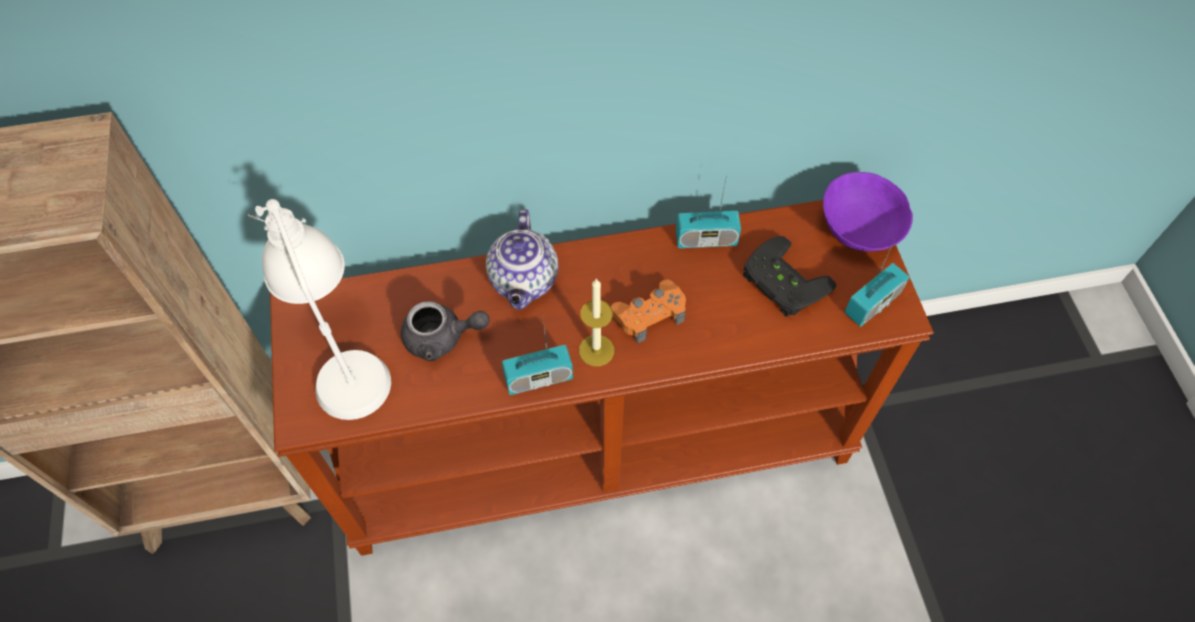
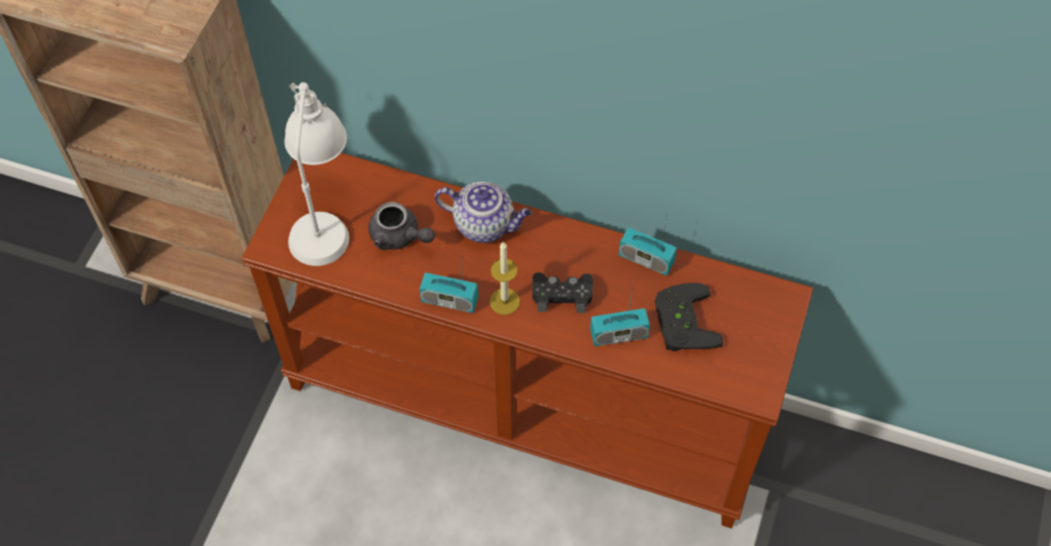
camera: 30 degrees right, 0 degrees up
teapot [486,209,558,310] -> teapot turned 105 degrees counterclockwise [435,182,532,243]
orange game controller [611,280,686,343] -> black game controller [532,272,593,313]
purple bowl [823,172,913,251] -> none
radio [844,236,910,327] -> radio moved to [590,284,650,346]

